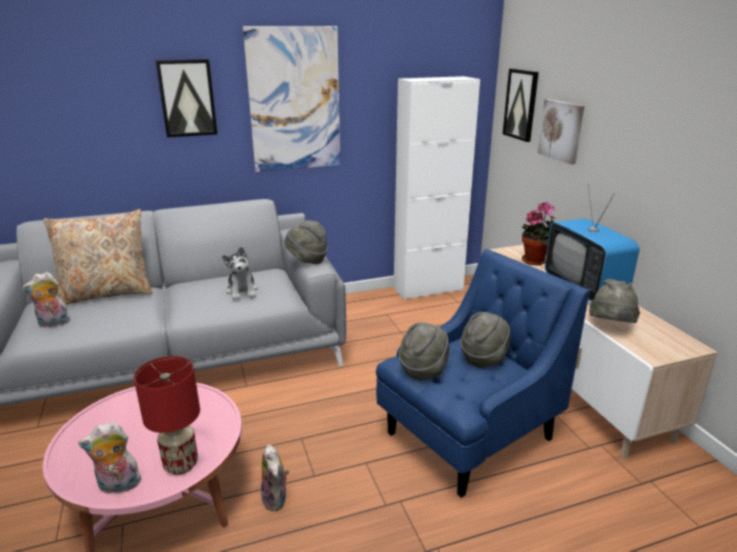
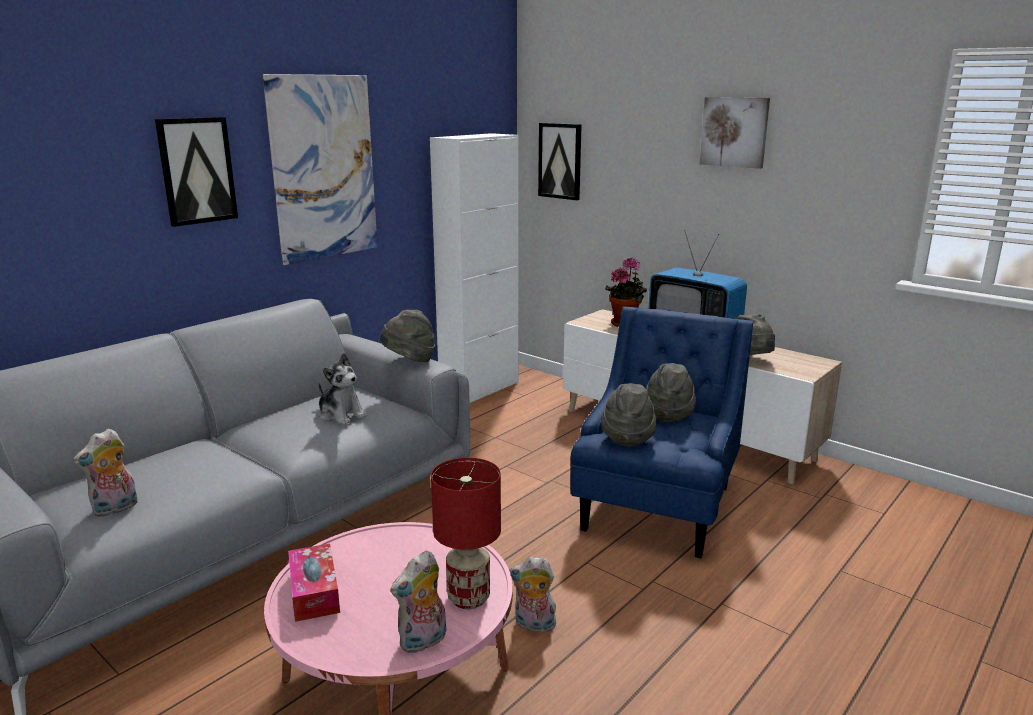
camera: 30 degrees left, 5 degrees down
beige pillow [43,209,153,305] -> none
plush toy [261,444,289,511] -> plush toy turned 150 degrees clockwise [509,557,556,633]
picture [538,99,584,165] -> picture moved to [700,97,770,169]
none -> tissue box [288,544,340,622]

